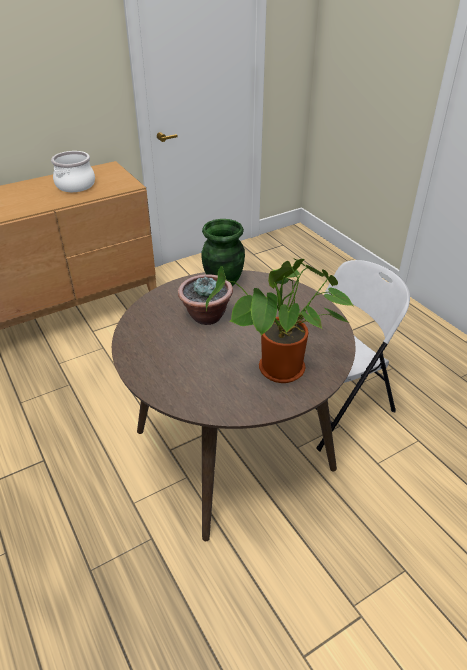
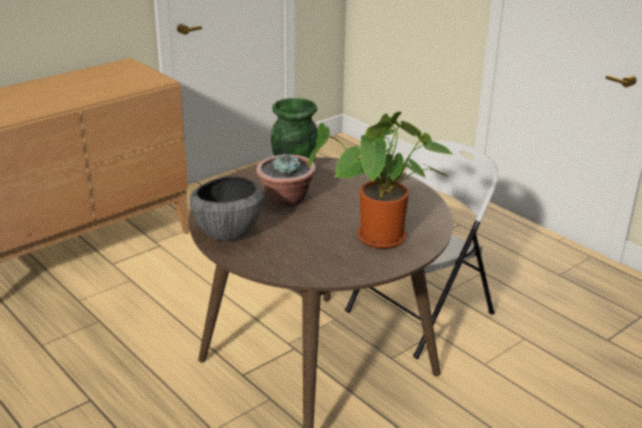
camera: 10 degrees left, 10 degrees down
cooking pot [51,151,95,192] -> none
none -> bowl [189,176,264,241]

